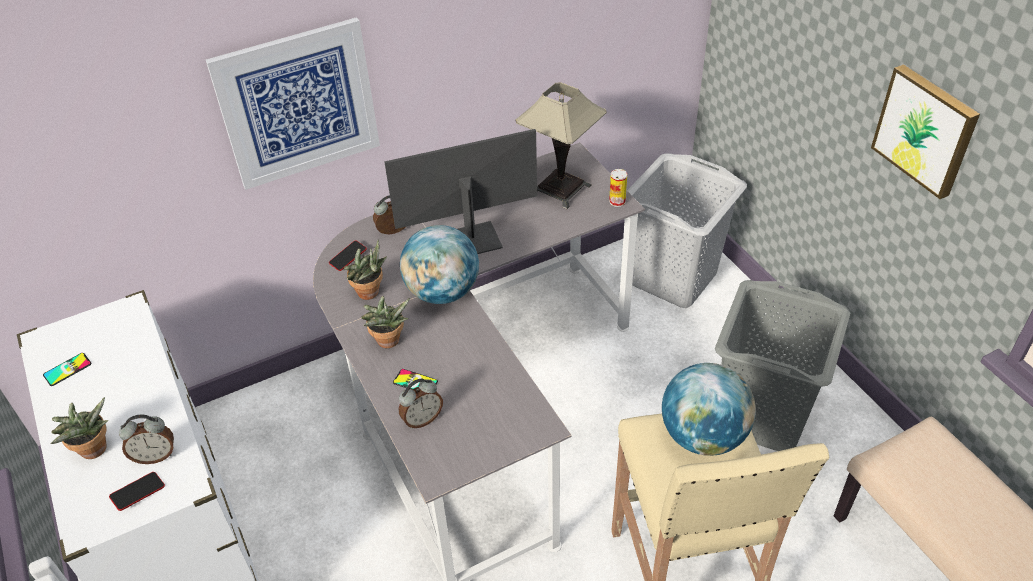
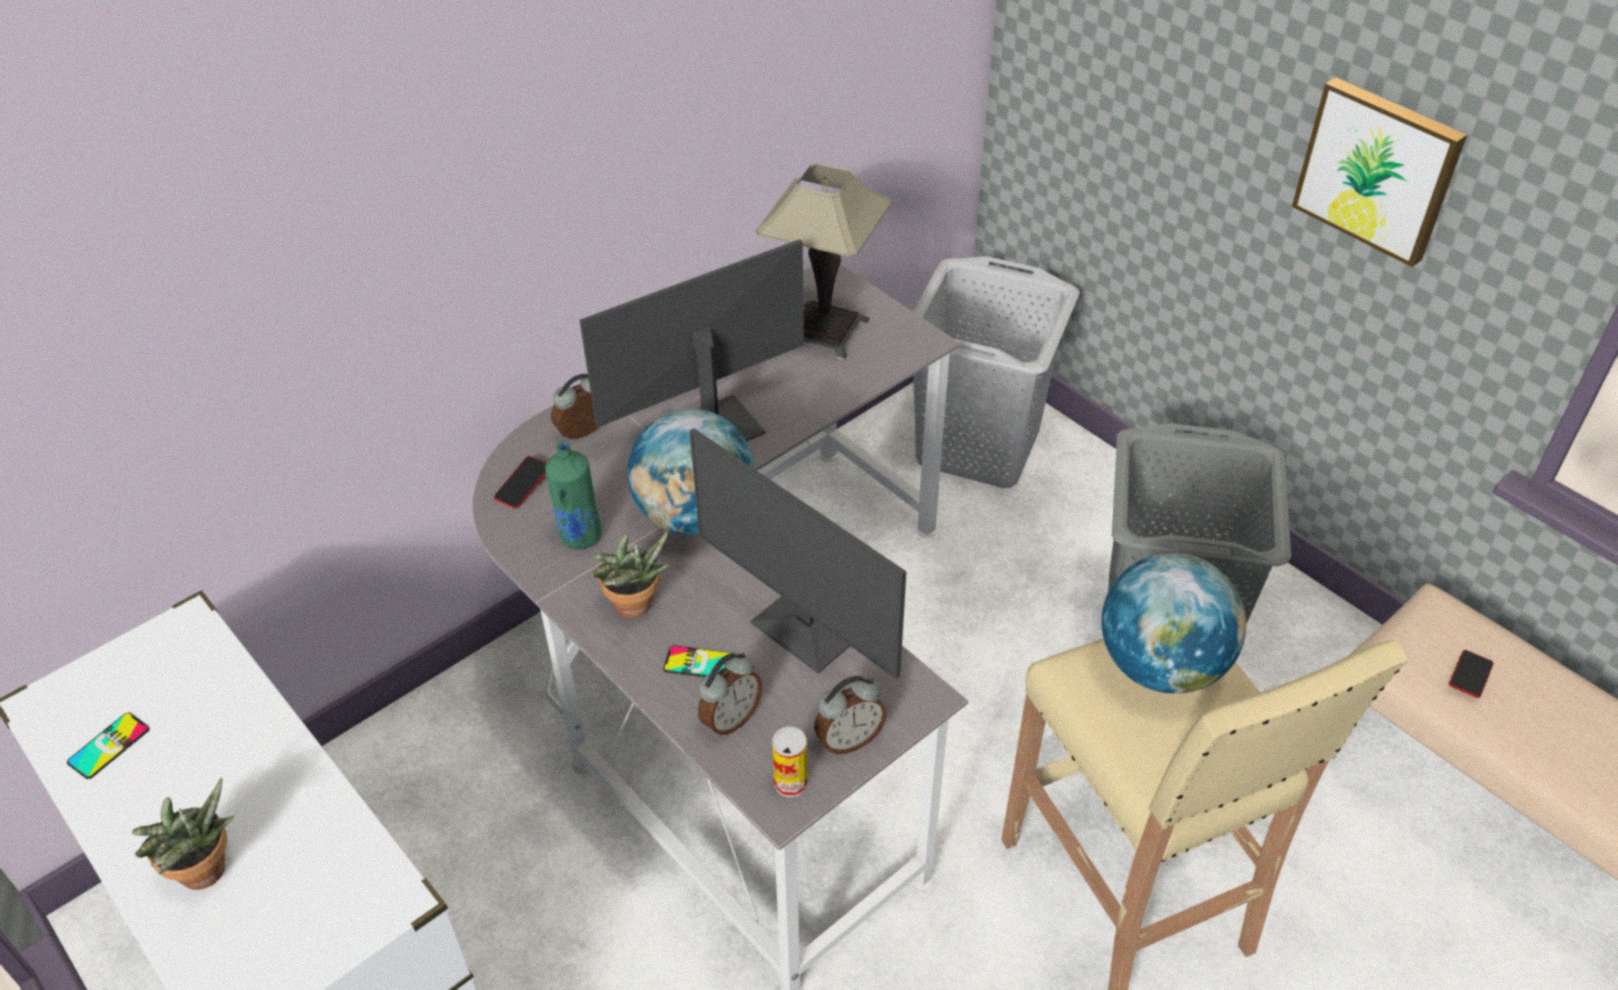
camera: 15 degrees left, 0 degrees up
phone [109,472,165,511] -> phone moved to [1449,650,1494,698]
alarm clock [119,415,174,464] -> alarm clock moved to [814,676,887,754]
picture [206,17,380,190] -> none
potted plant [344,239,387,300] -> green bottle [545,442,602,550]
can [609,169,627,207] -> can moved to [772,727,807,797]
none -> monitor [690,428,906,679]

